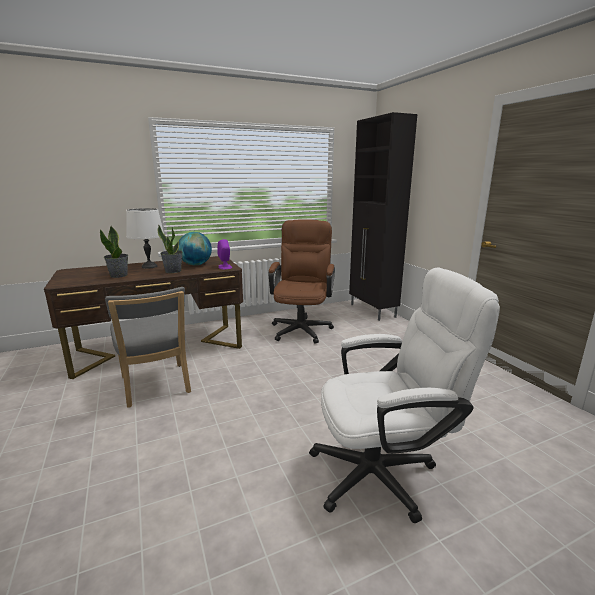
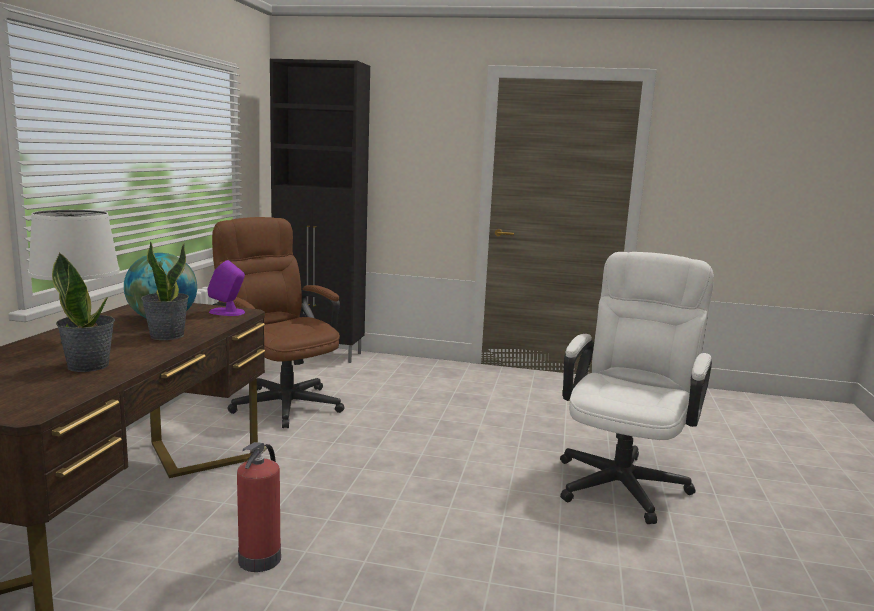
camera: 55 degrees left, 5 degrees down
grey chair [105,287,191,408] -> fire extinguisher [237,442,281,572]

